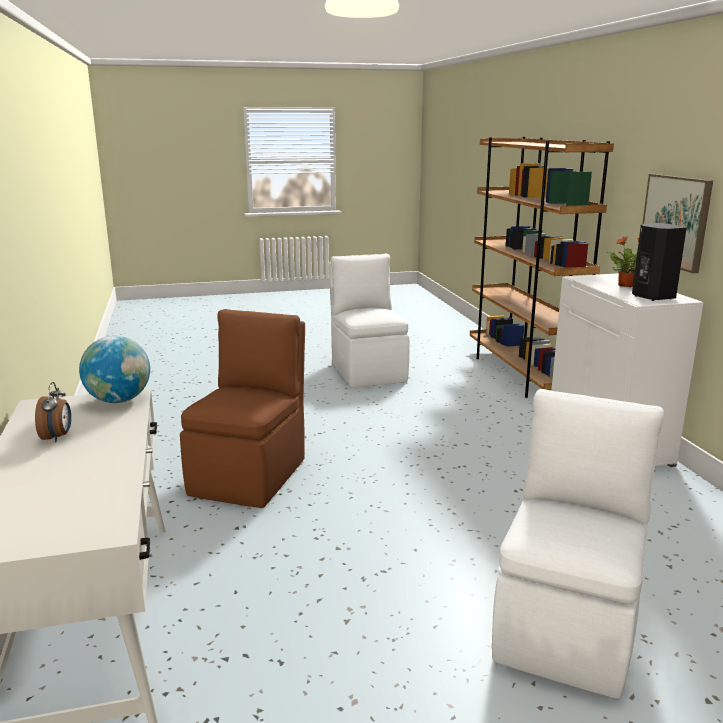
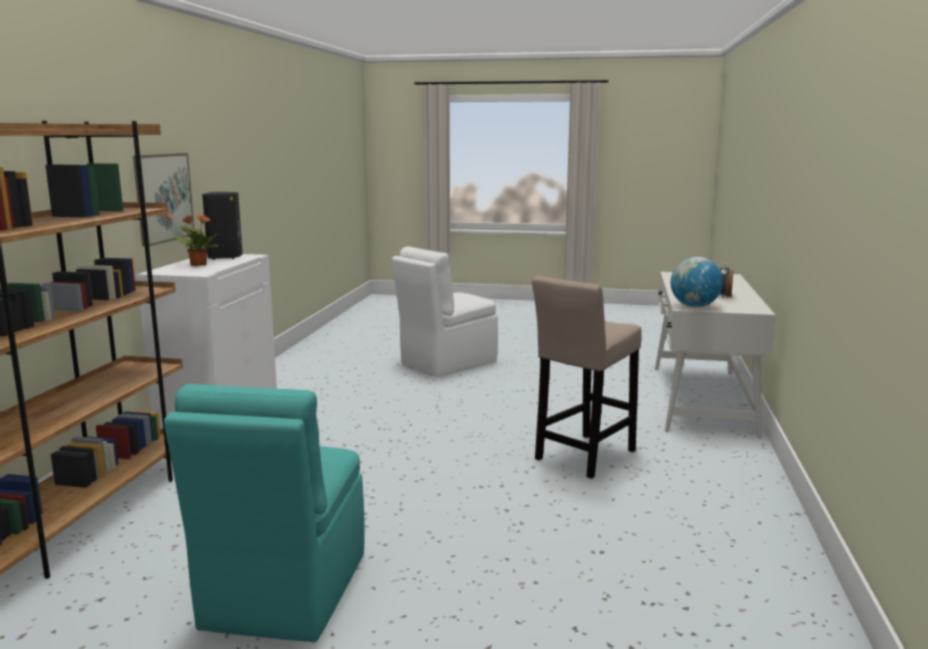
camera: 155 degrees left, 5 degrees down
brown chair [180,309,305,508] -> beige stool [532,276,642,479]
white chair [329,254,409,387] -> turquoise chair [164,384,365,642]

